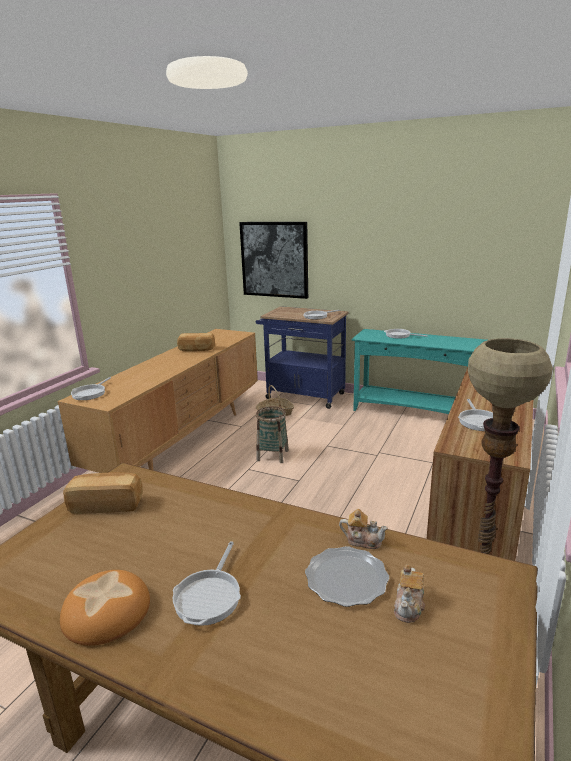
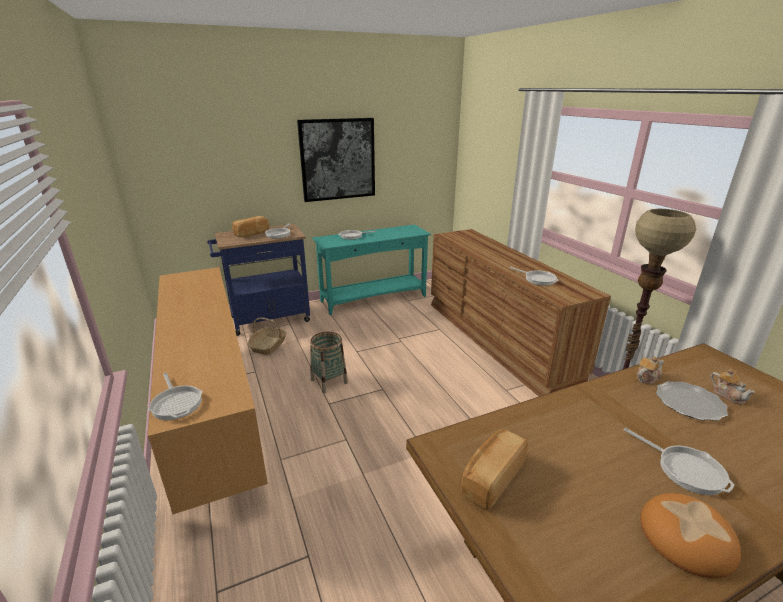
camera: 50 degrees left, 5 degrees up
bread [177,333,215,351] -> bread moved to [232,216,269,237]
picture [239,222,308,299] -> picture moved to [297,118,375,202]

